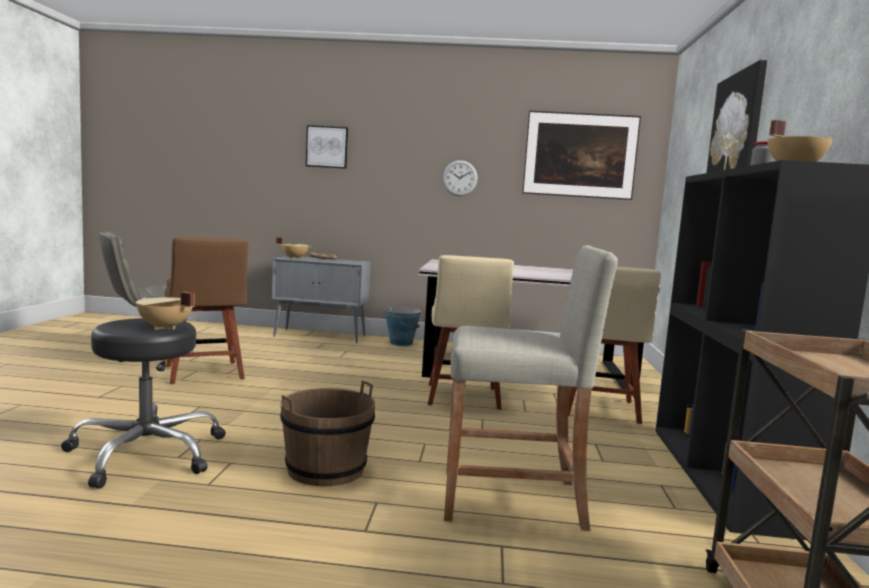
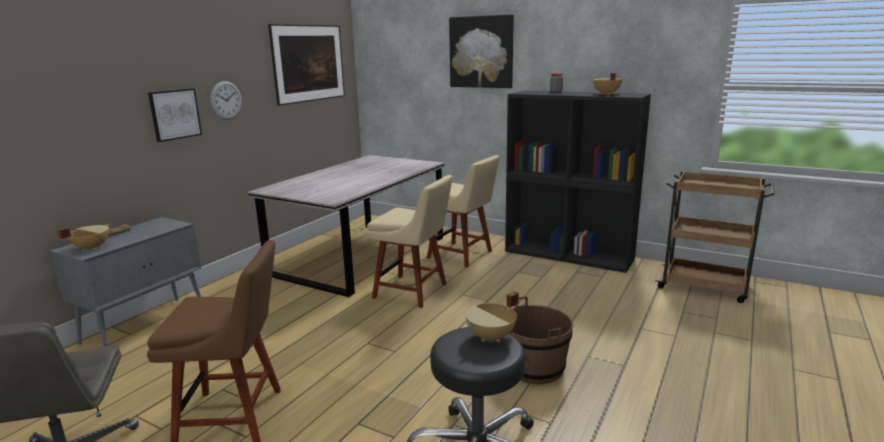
camera: 65 degrees left, 10 degrees up
picture [306,125,348,169] -> picture moved to [148,89,202,142]
bucket [385,307,421,346] -> none
beige stool [444,245,617,531] -> none

